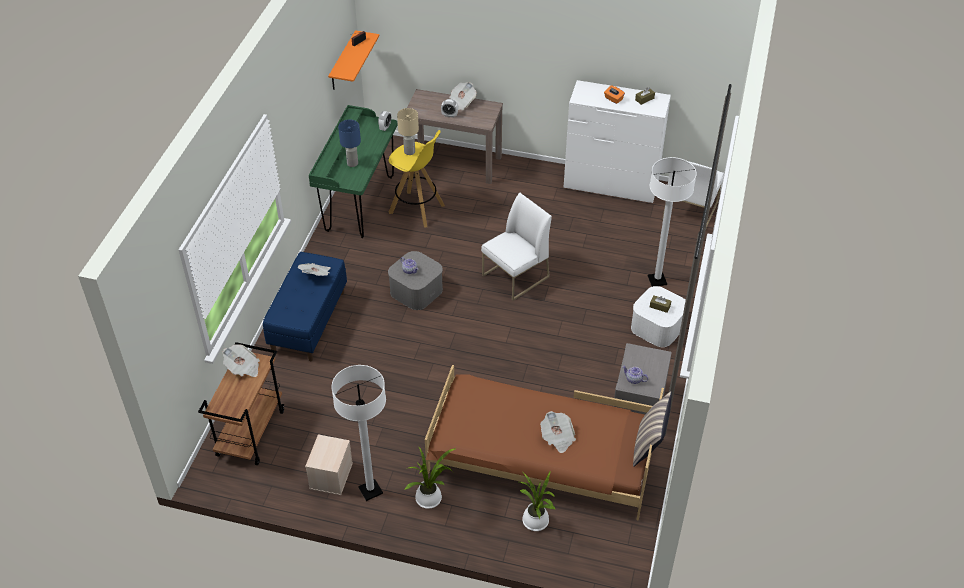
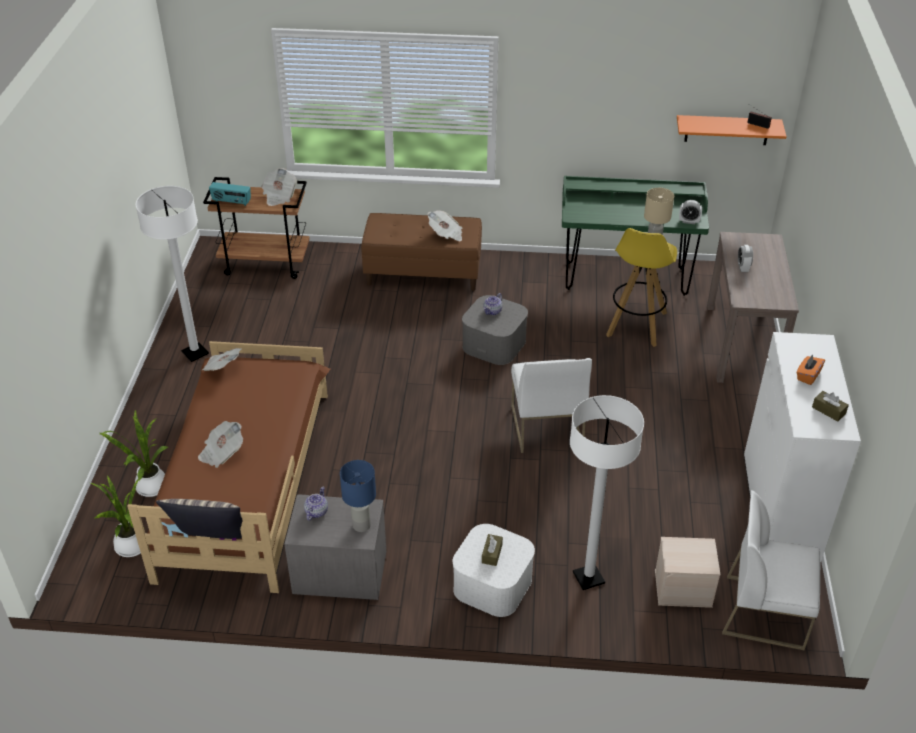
camera: 80 degrees right, 5 degrees down
blue bench [263,252,347,361] -> brown bench [361,213,482,291]
beige storage box [305,434,353,495] -> beige storage box moved to [655,537,721,608]
blue table lamp [338,120,361,167] -> blue table lamp moved to [340,460,376,532]
potted plant [405,446,456,509] -> potted plant moved to [90,475,141,557]
newspaper [449,82,477,110] -> newspaper moved to [201,348,242,371]
white chair [481,193,552,301] -> white chair turned 45 degrees clockwise [511,358,592,453]
none -> radio [209,182,251,206]

